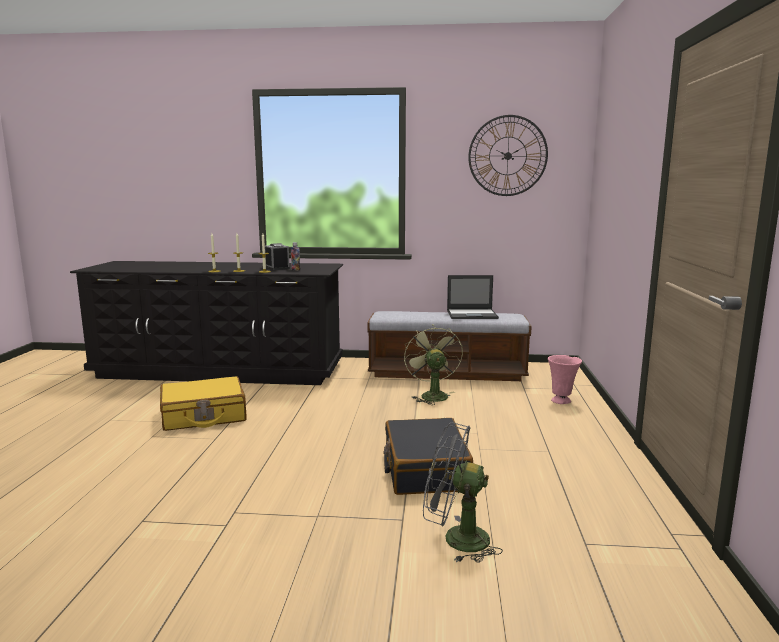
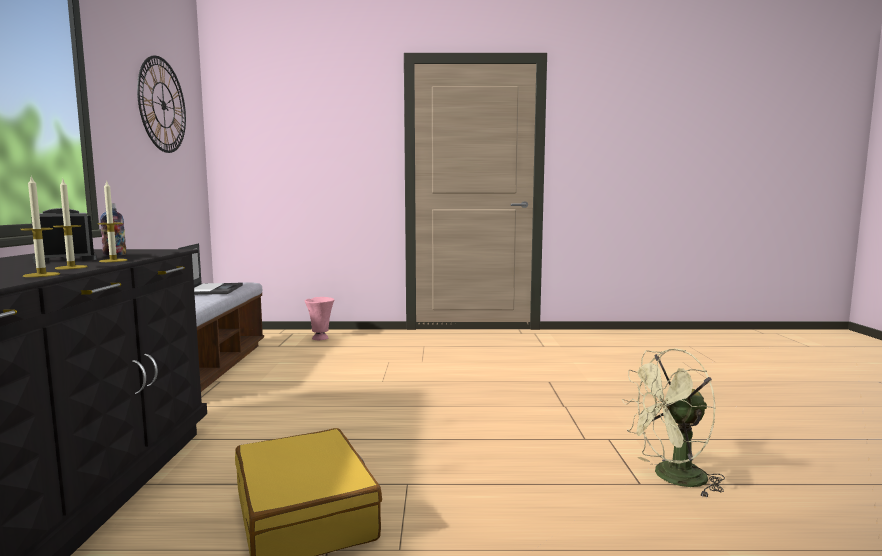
camera: 95 degrees left, 5 degrees down
black suitcase [384,418,473,495] -> none
green fan [404,324,463,405] -> green fan moved to [622,348,725,499]
grey fan [423,422,503,563] -> none

